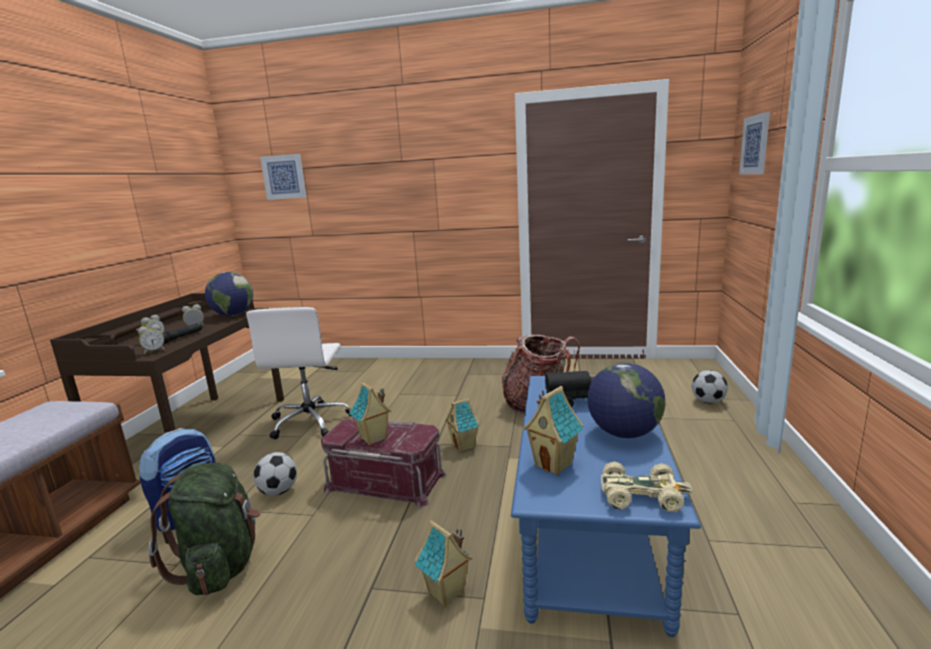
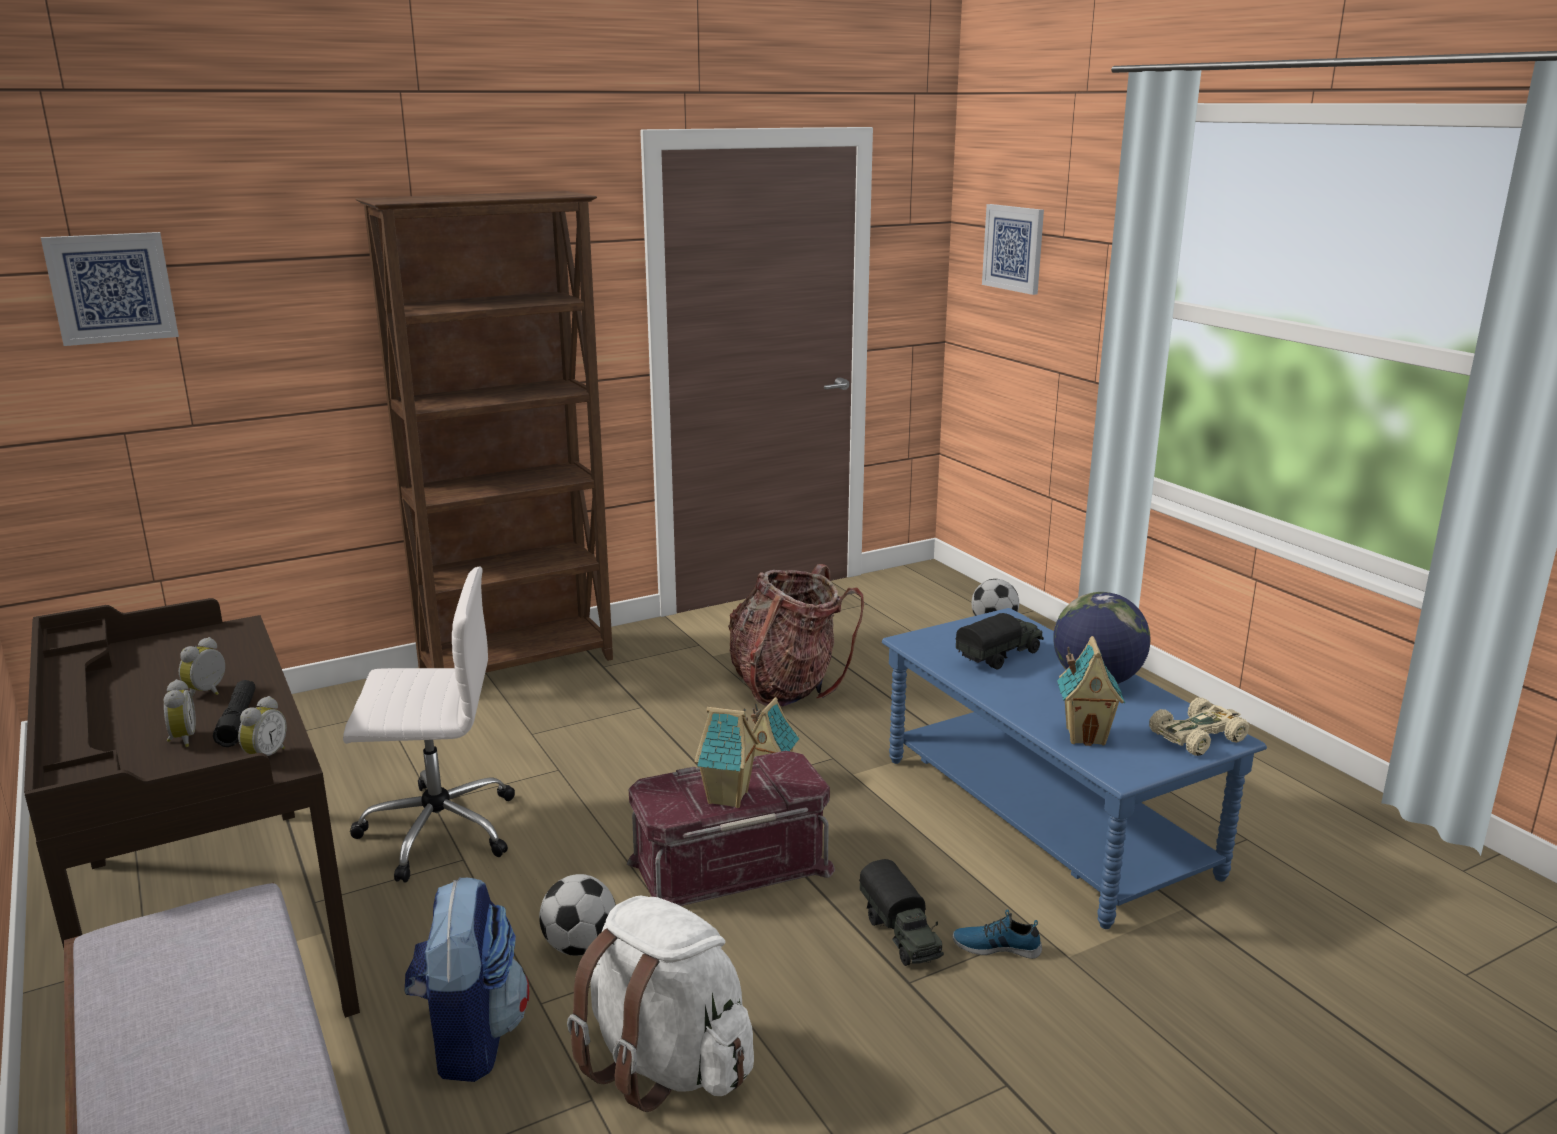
camera: 40 degrees left, 5 degrees up
green backpack [148,463,260,595] -> white backpack [567,896,754,1112]
globe [205,272,253,316] -> none
white office chair [246,307,351,439] -> white office chair turned 60 degrees counterclockwise [343,566,515,883]
toy house [415,520,472,607] -> shoe [952,909,1042,959]
none -> brown bookcase [355,191,613,673]
none -> toy truck [859,859,944,966]

